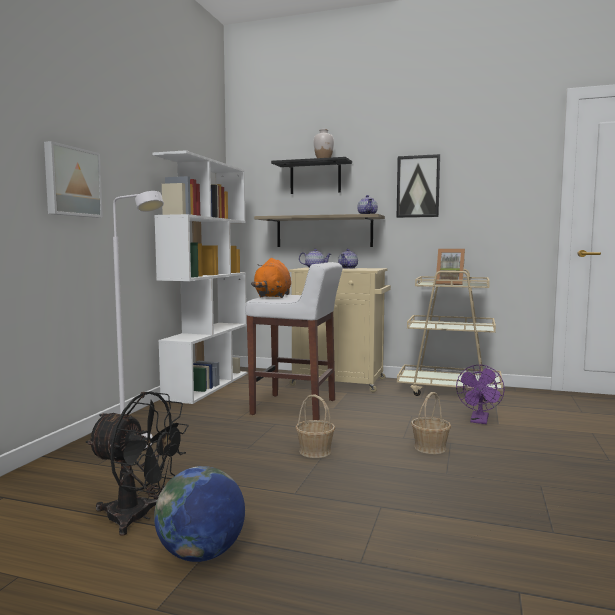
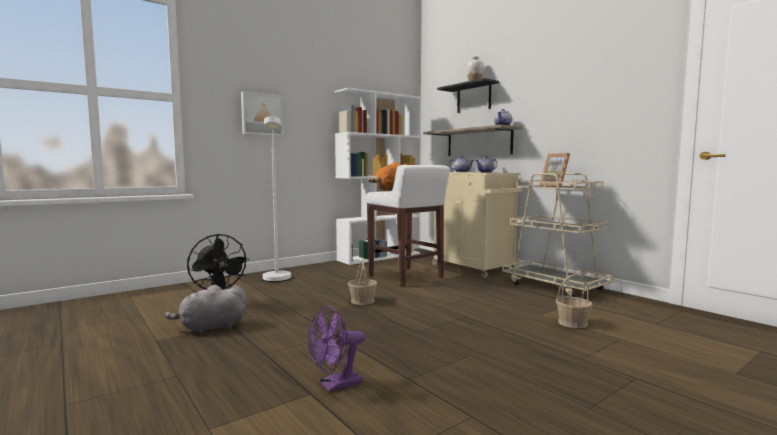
camera: 35 degrees right, 0 degrees up
globe [154,466,245,562] -> grey plush toy [164,285,247,334]
picture [397,154,440,218] -> none
basket [411,392,451,454] -> basket moved to [556,274,593,328]
purple fan [456,365,505,424] -> purple fan moved to [308,305,366,392]

